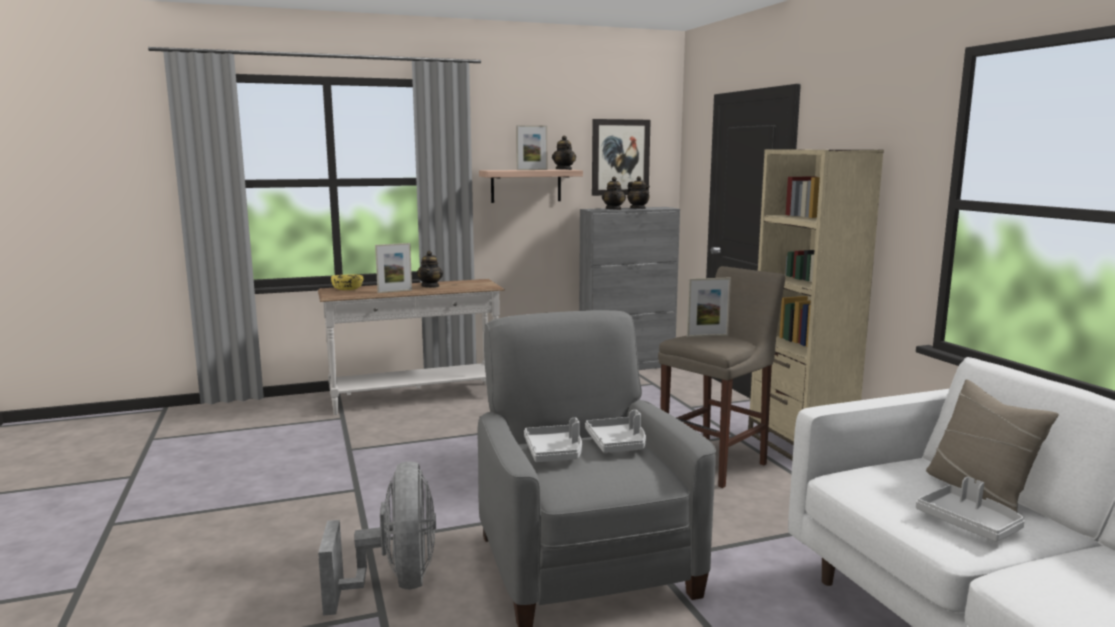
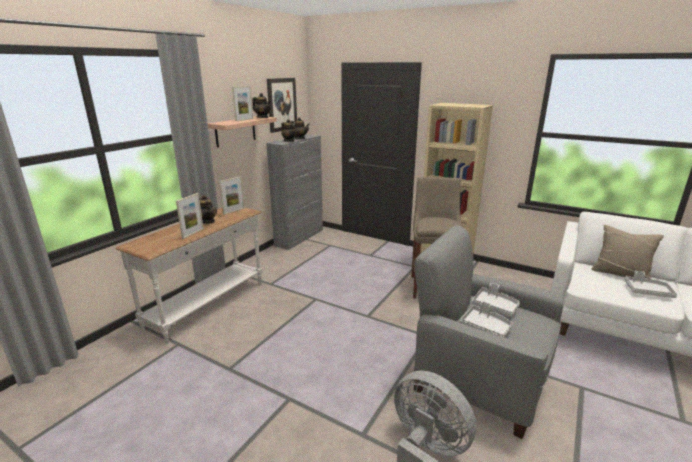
camera: 40 degrees left, 10 degrees up
yellow bowl [331,274,363,290] -> none
picture frame [687,278,731,337] -> picture frame moved to [219,176,245,215]

